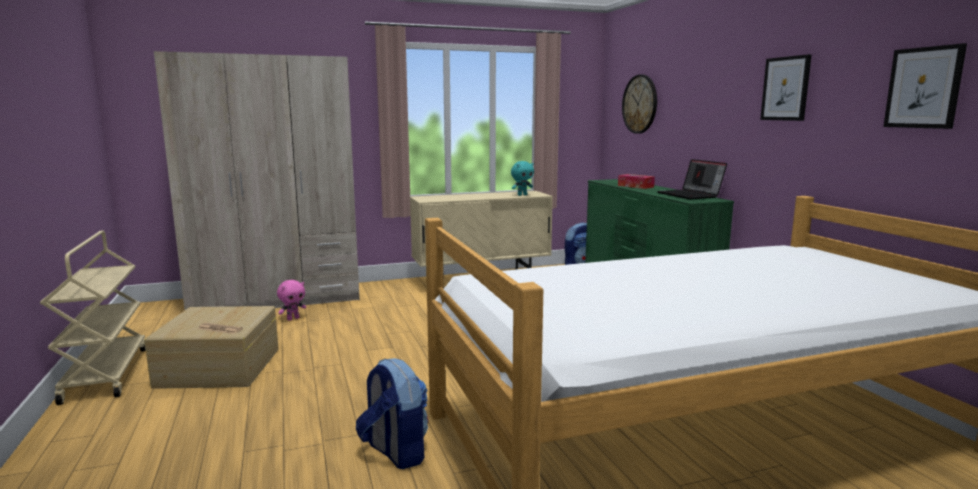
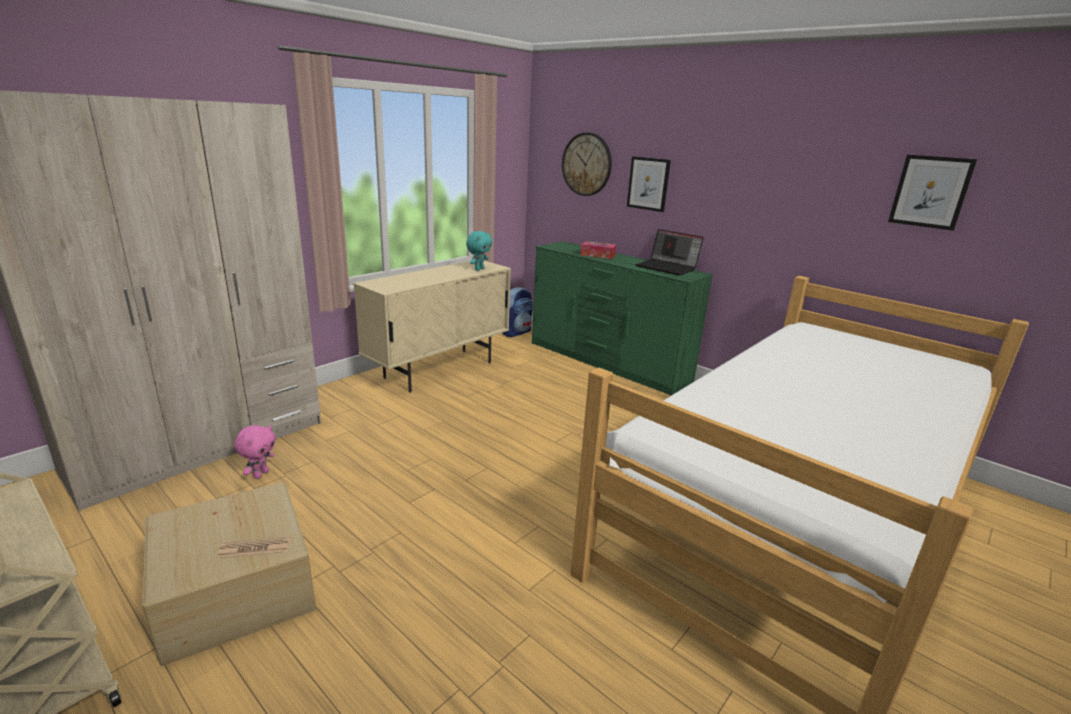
camera: 30 degrees left, 10 degrees up
backpack [356,358,428,469] -> none
picture [760,54,812,121] -> picture moved to [627,156,671,212]

